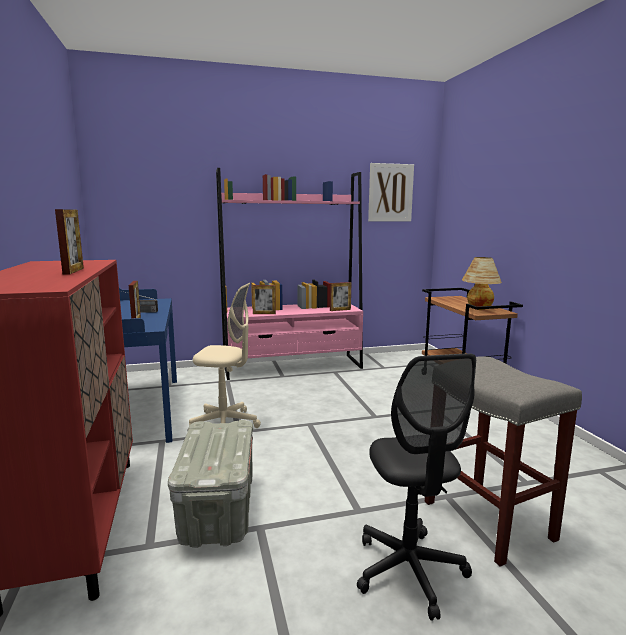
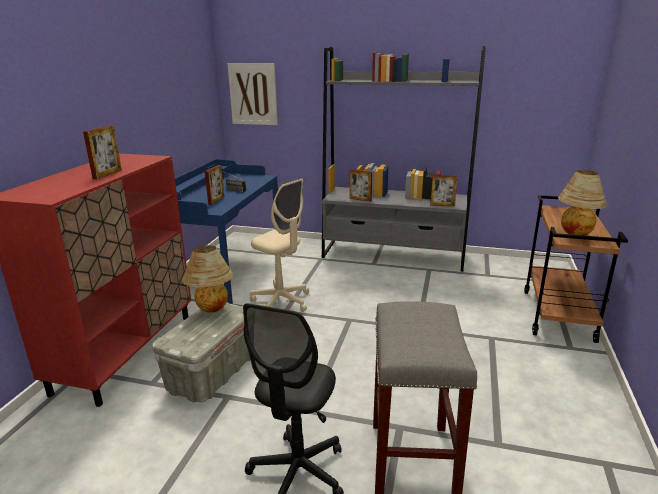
camera: 30 degrees right, 10 degrees up
pink bookcase [216,168,363,380] -> grey bookcase [322,46,486,272]
picture [368,163,414,222] -> picture moved to [228,63,278,125]
none -> table lamp [182,245,233,313]

